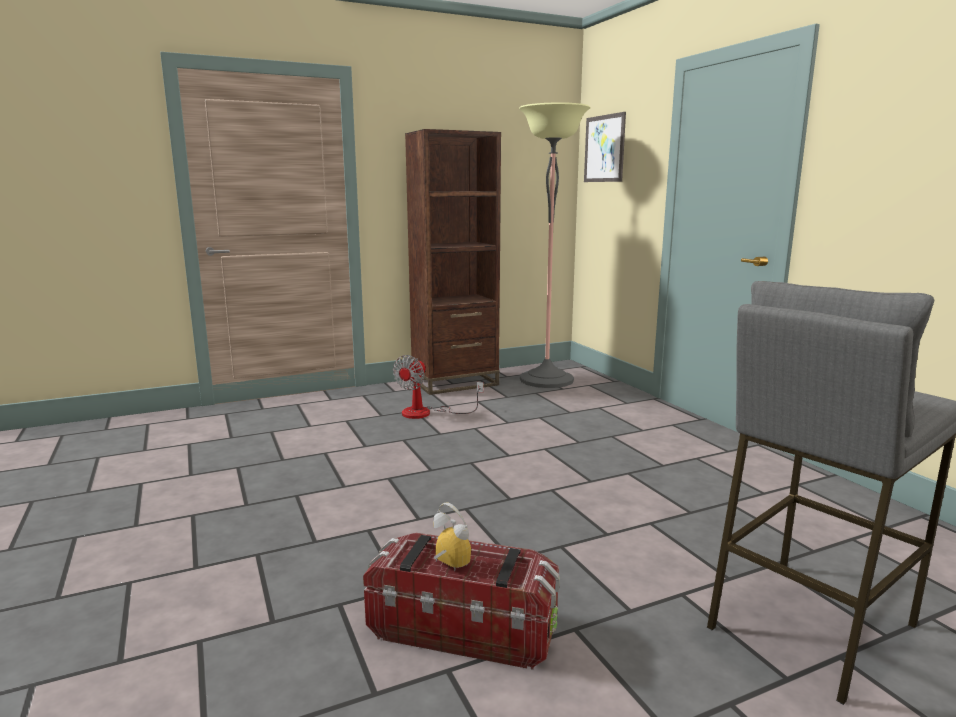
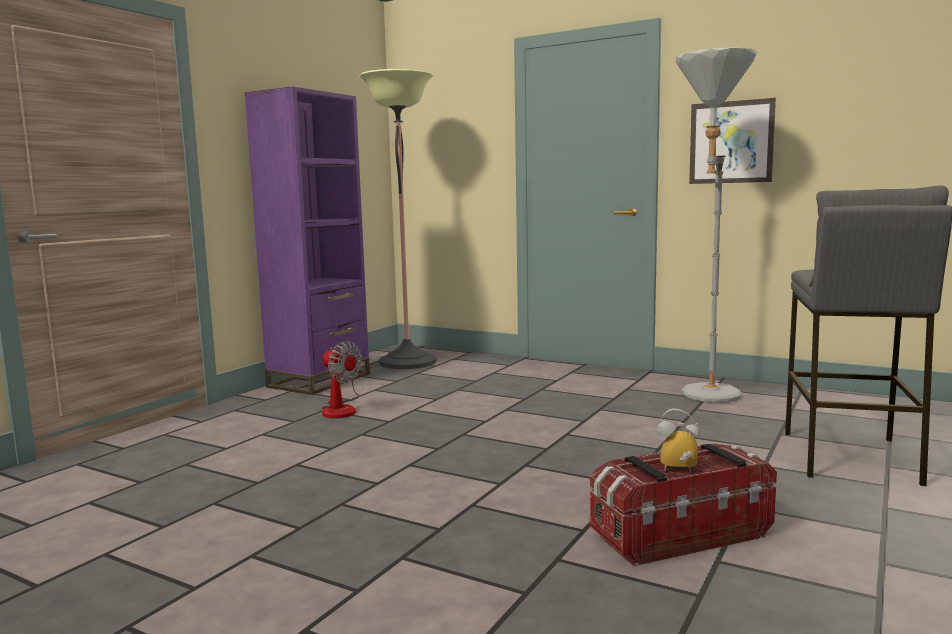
camera: 35 degrees left, 5 degrees down
fan [393,355,483,419] -> fan turned 45 degrees counterclockwise [322,341,362,418]
brown bookcase [405,129,501,395] -> purple bookcase [244,86,370,395]
picture [584,112,626,182] -> picture moved to [689,98,776,184]
none -> grey floor lamp [675,48,757,403]

